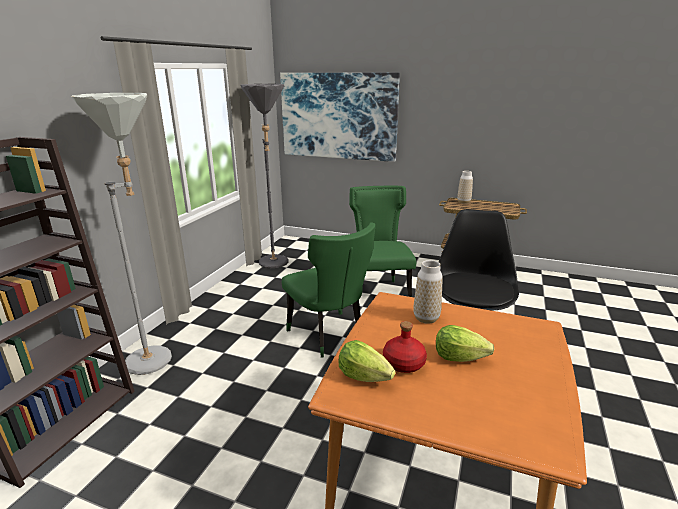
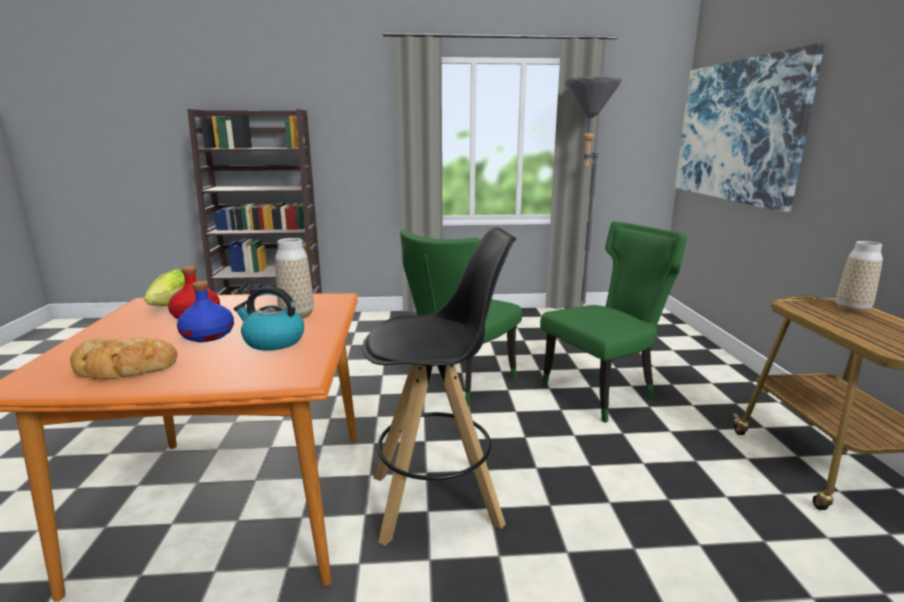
camera: 65 degrees right, 5 degrees down
grey floor lamp [71,93,172,375] -> none
lettuce [436,325,494,362] -> blue bottle [177,281,234,342]
none -> bread [70,338,178,380]
none -> kettle [234,286,304,351]

